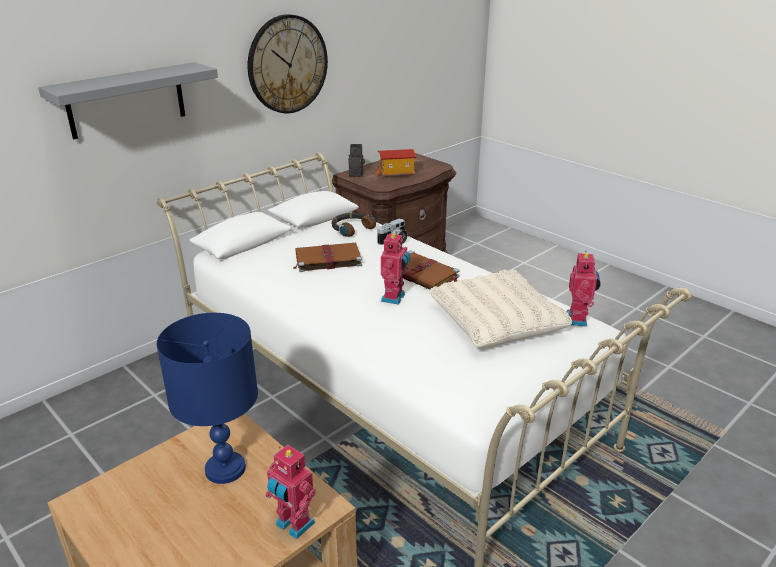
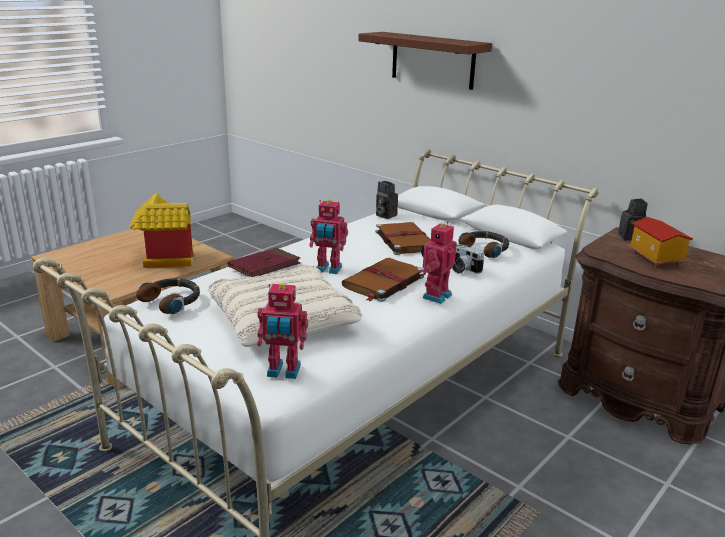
camera: 85 degrees right, 5 degrees down
grey shelf [38,62,218,140] -> brown shelf [359,32,492,90]
blue table lamp [157,313,258,484] -> toy house [129,193,194,268]
wall clock [248,14,328,113] -> none
toy robot [266,445,316,540] -> toy robot moved to [420,222,457,304]
none -> headphones [136,278,200,314]
none -> red book [228,248,301,277]
none -> camera [376,181,398,219]

